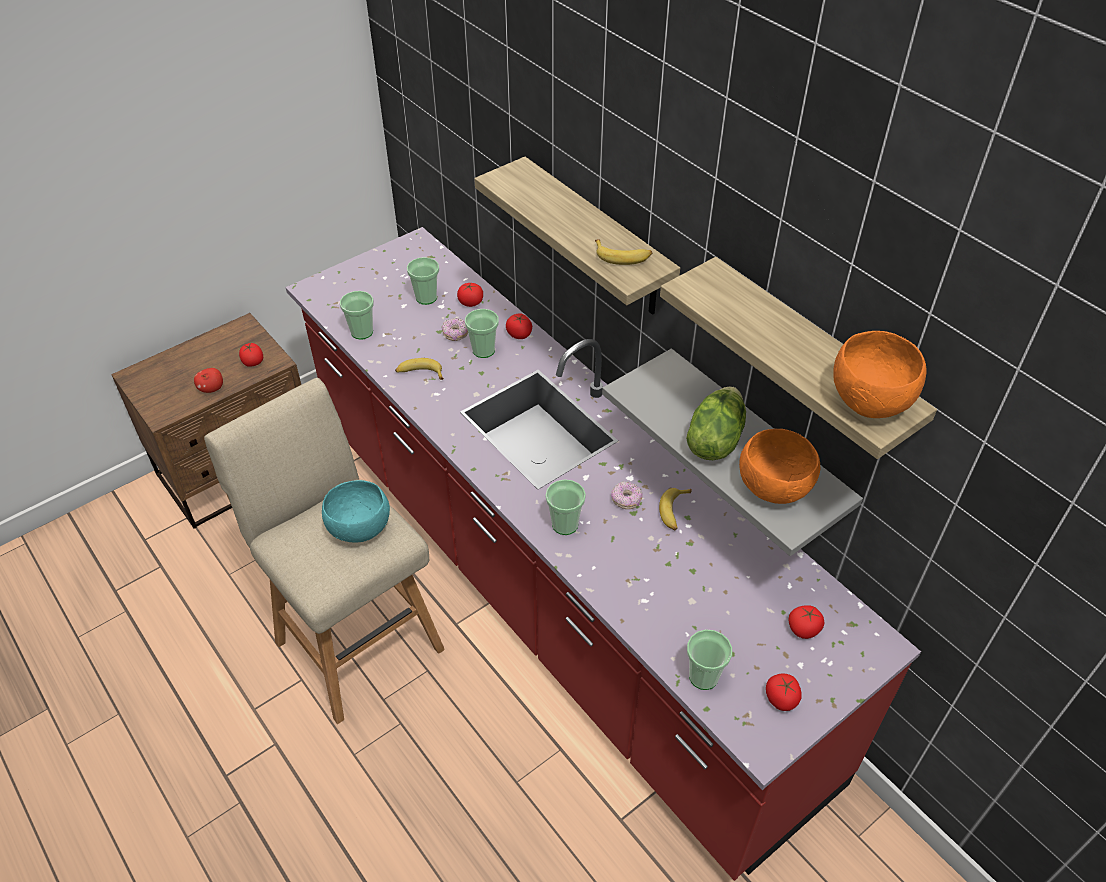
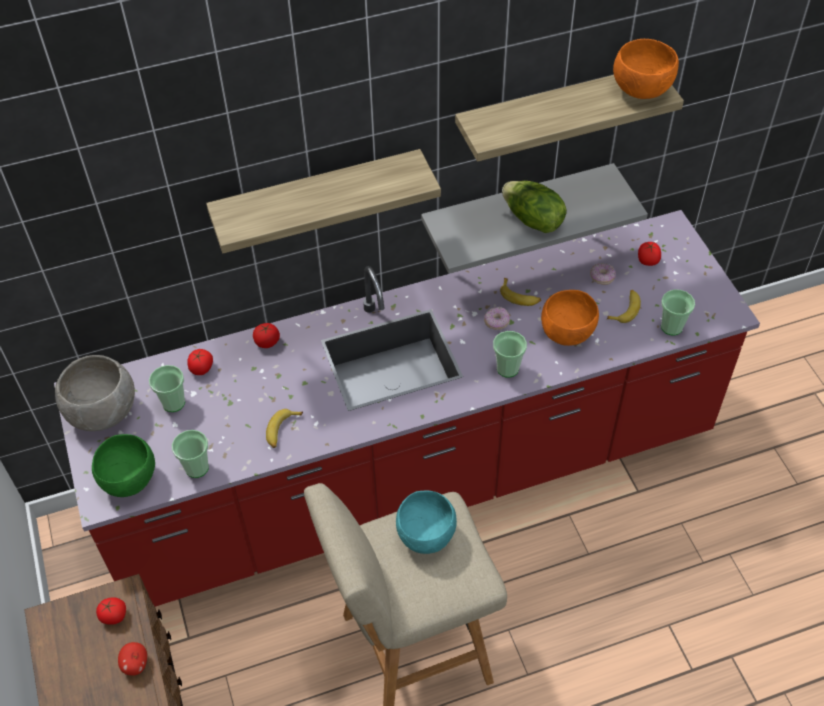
camera: 70 degrees left, 5 degrees up
donut [442,318,468,341] -> donut moved to [590,263,616,285]
cup [465,309,499,358] -> none
banana [595,239,652,265] -> banana moved to [607,290,641,323]
orange bowl [739,429,820,504] -> orange bowl moved to [541,290,599,346]
tomato [766,673,802,711] -> none
none -> grey bowl [55,355,135,431]
none -> green bowl [92,434,155,497]

